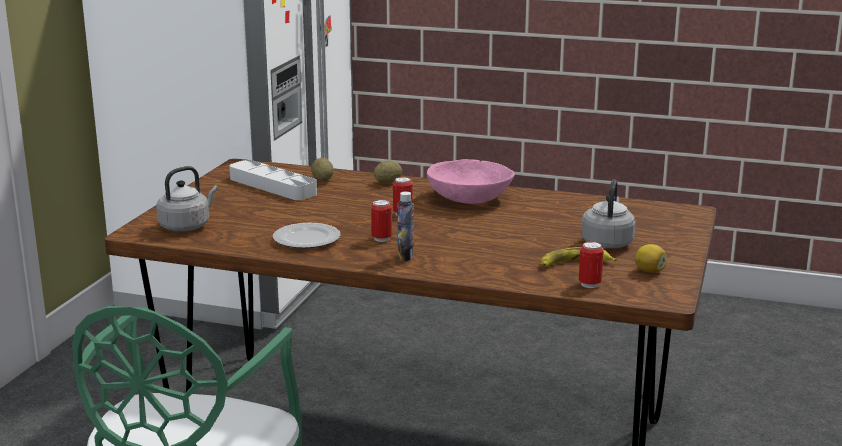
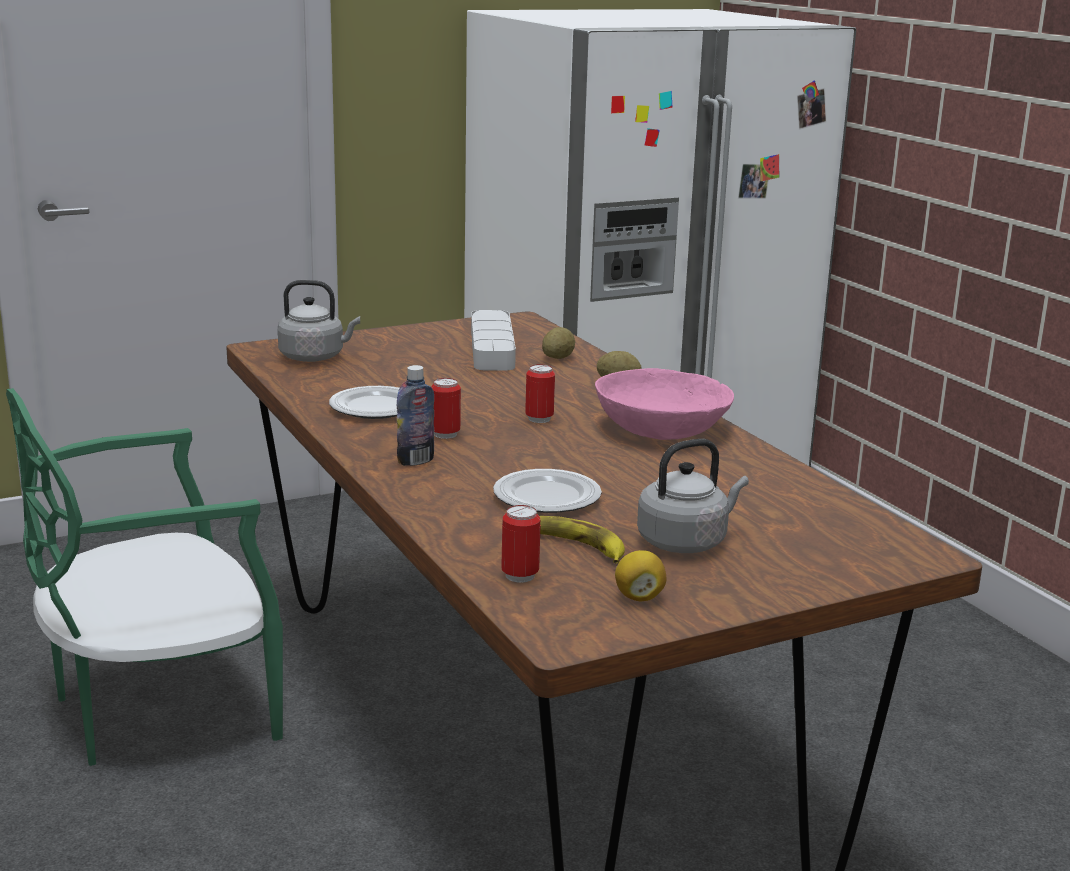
camera: 45 degrees right, 0 degrees up
none -> plate [493,469,602,513]

